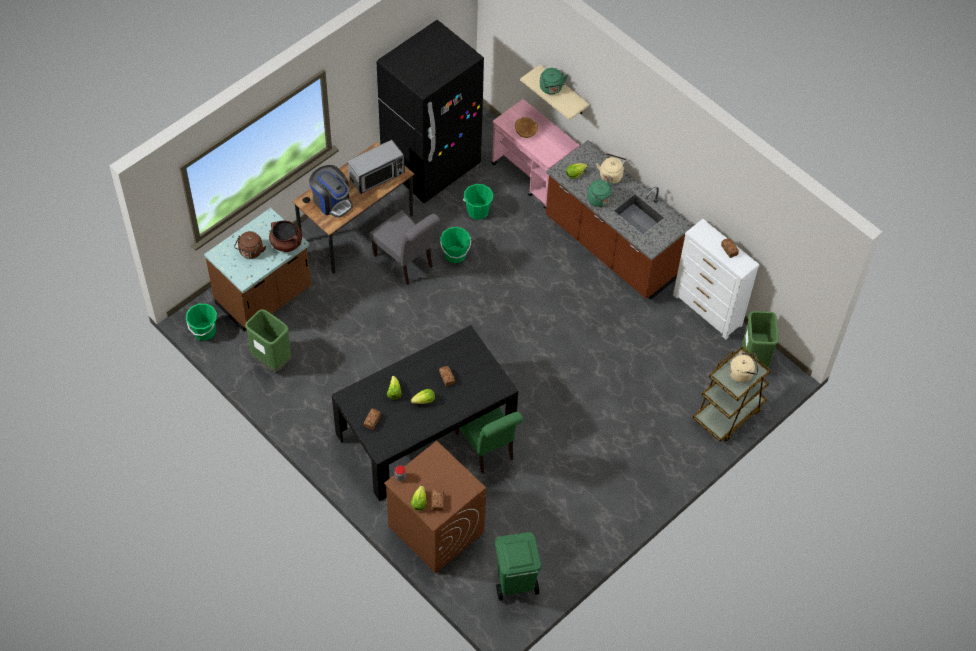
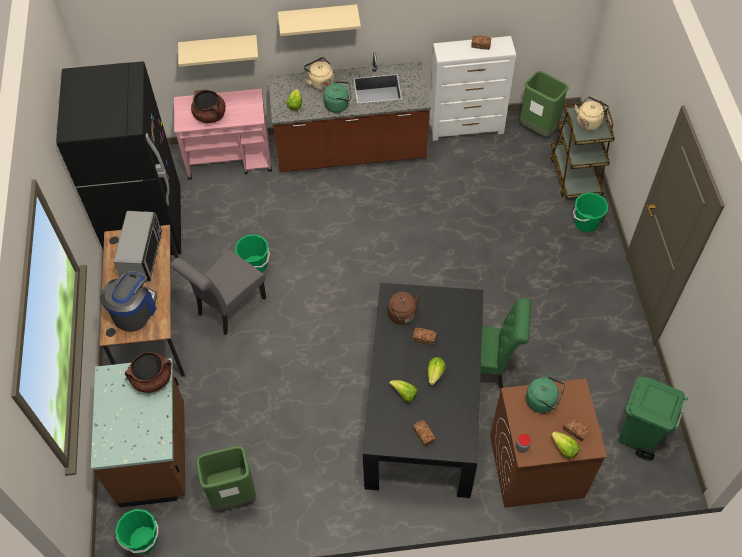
camera: 50 degrees left, 0 degrees up
brown kettle [234,231,266,259] -> brown kettle moved to [388,292,422,325]
coffee machine [309,165,353,218] -> coffee machine turned 60 degrees counterclockwise [100,271,157,332]
grey chair [369,210,440,285] -> grey chair turned 135 degrees clockwise [170,249,266,335]
green bucket [463,184,493,220] -> green bucket moved to [573,192,608,233]
brown bowl [515,117,538,138] -> brown cooking pot [191,90,226,123]
green kettle [540,68,568,95] -> green kettle moved to [526,373,565,413]
none -> beige shelf [278,4,361,36]

